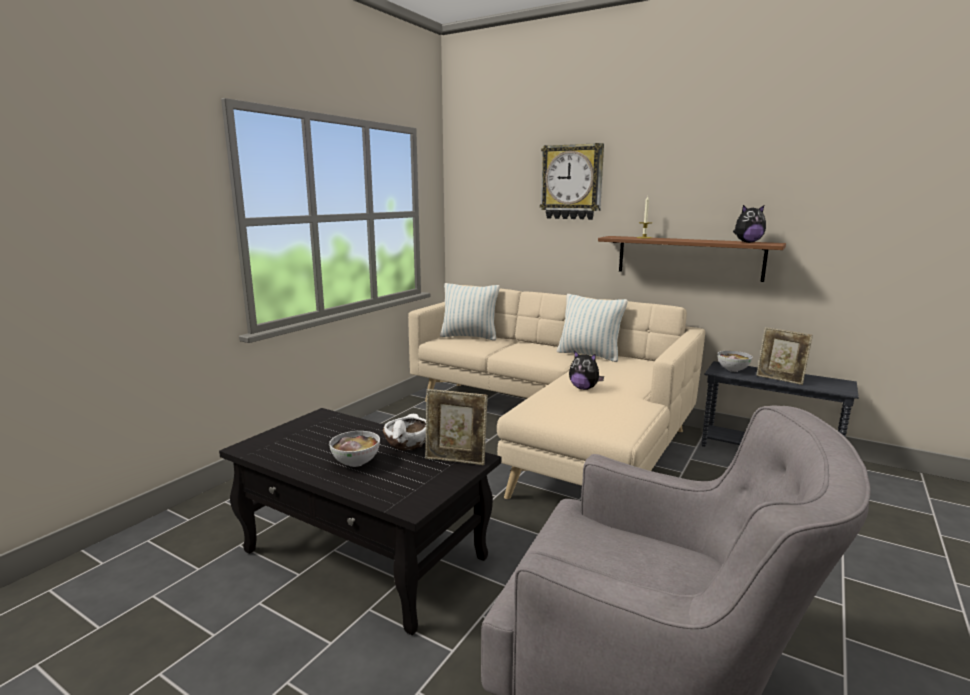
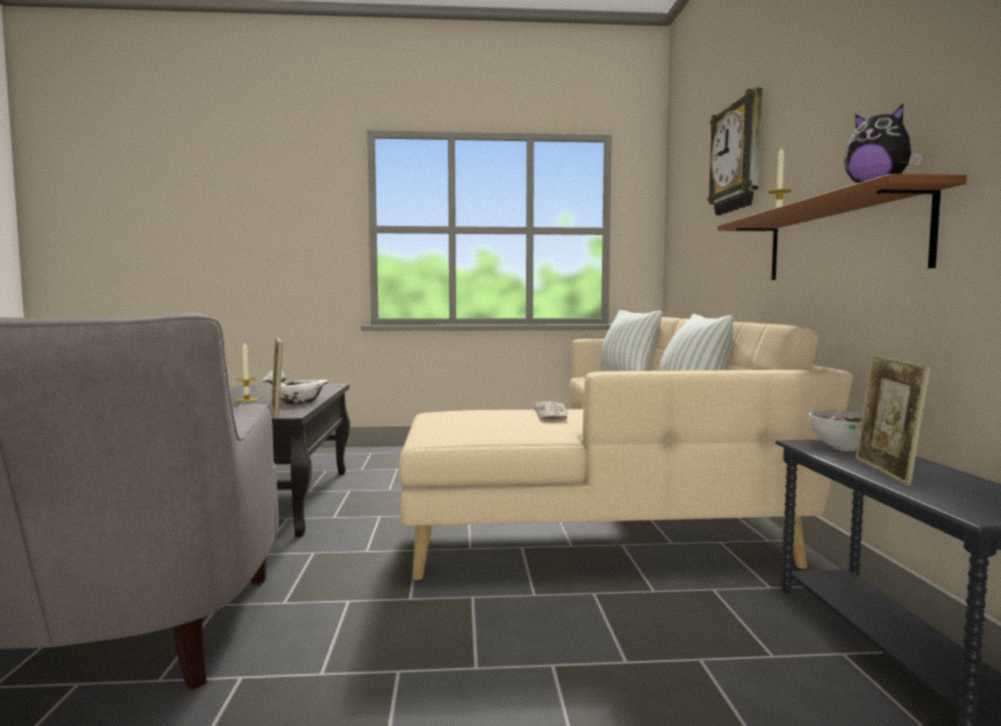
camera: 55 degrees right, 10 degrees down
bowl [329,431,380,467] -> candle [235,343,259,402]
plush toy [569,350,604,390] -> newspaper [534,402,569,422]

